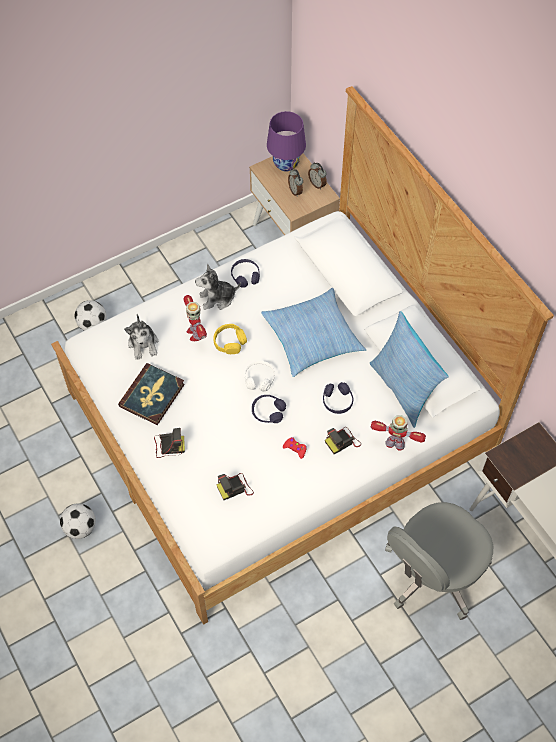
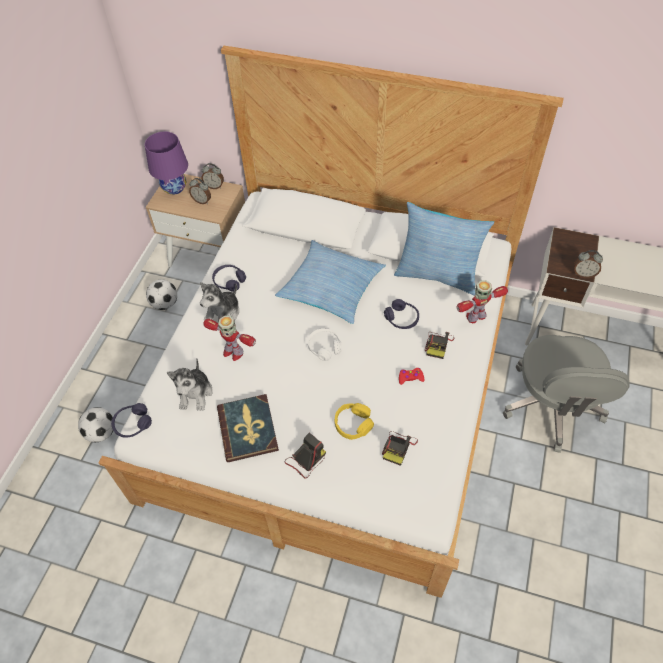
camera: 40 degrees left, 5 degrees down
football [60,504,96,539] -> football moved to [146,279,177,310]
plush toy [124,314,158,360] -> plush toy turned 60 degrees clockwise [167,358,213,411]
yellow headphones [213,324,247,354] -> yellow headphones moved to [335,403,374,440]
purple headphones [252,395,286,423] -> purple headphones moved to [111,403,152,438]
none -> alarm clock [574,250,603,278]

